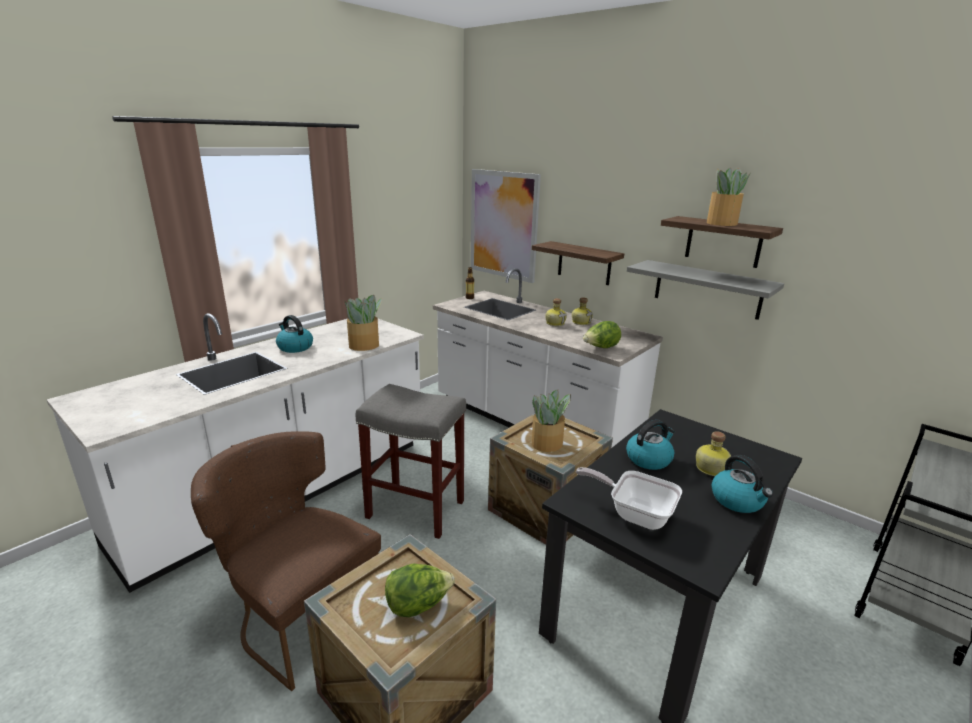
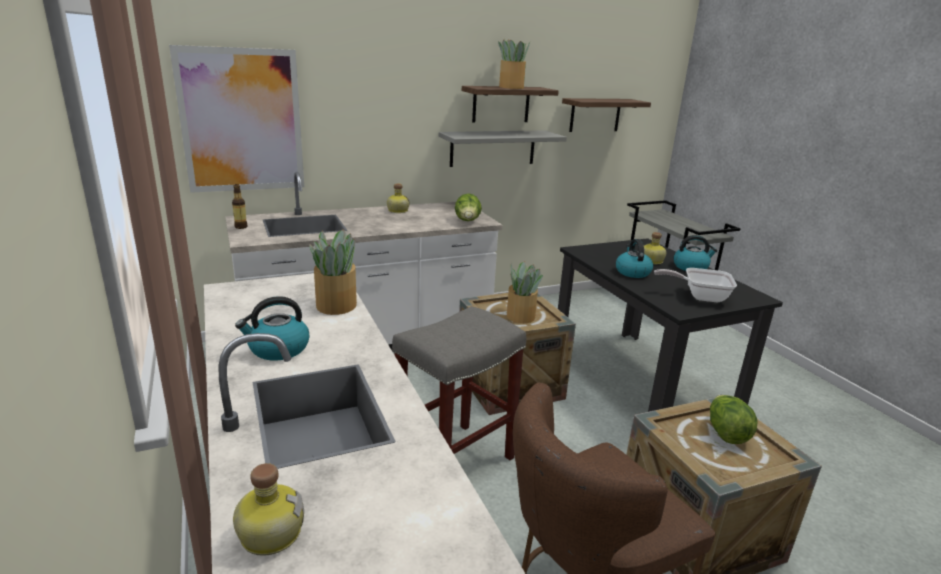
camera: 65 degrees left, 0 degrees up
shelf [532,241,624,285] -> shelf moved to [562,98,651,132]
bottle [545,298,567,326] -> bottle moved to [233,463,304,556]
frying pan [576,467,682,530] -> frying pan turned 45 degrees clockwise [654,268,737,302]

